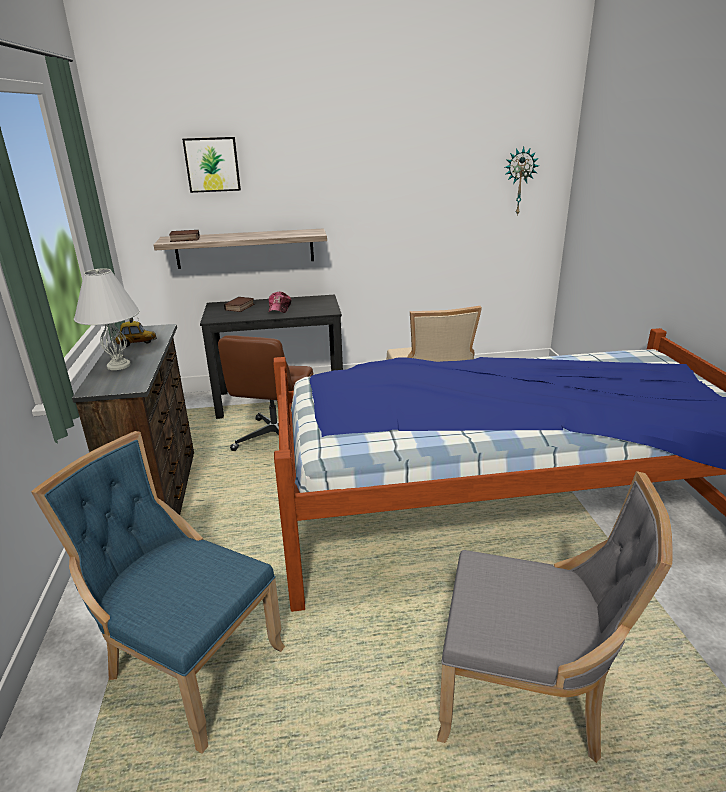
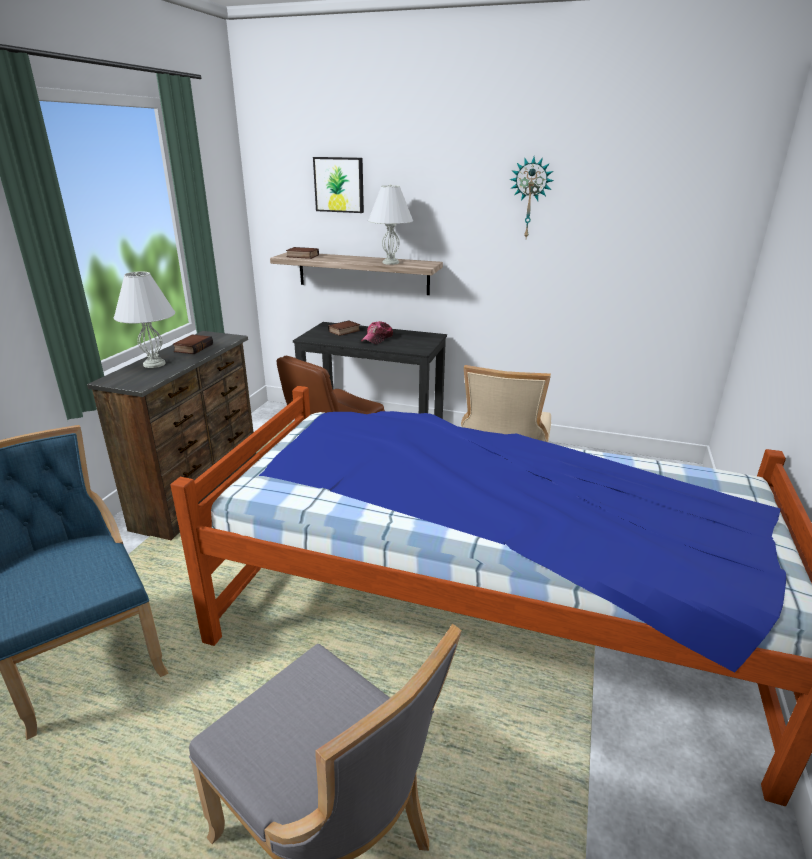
camera: 25 degrees right, 0 degrees up
toy car [114,317,157,347] -> book [173,335,213,354]
wall clock [505,147,539,216] -> wall clock moved to [510,157,554,238]
none -> white table lamp [368,184,413,265]

